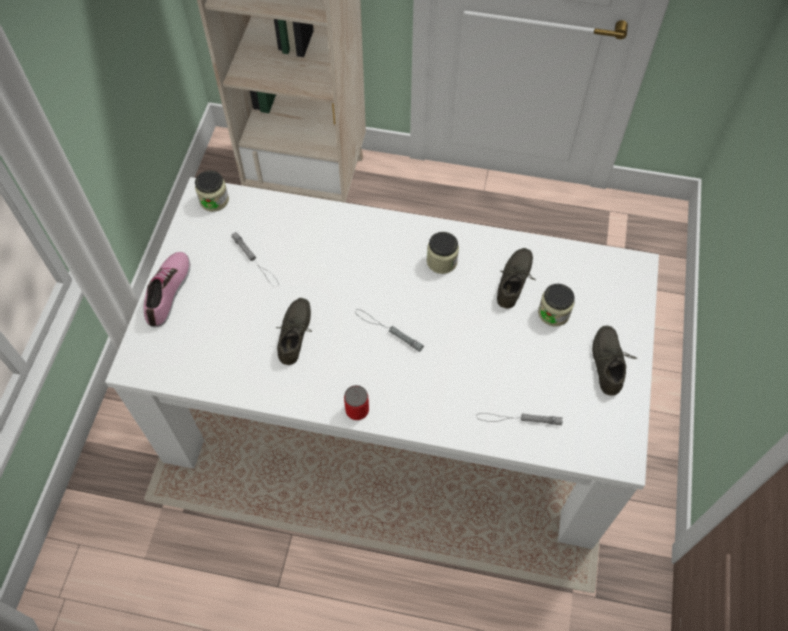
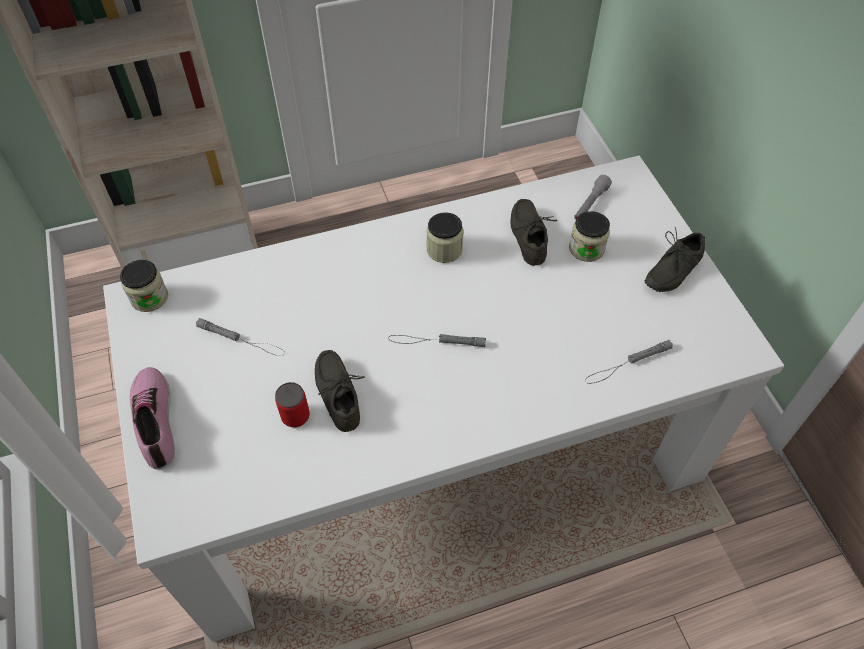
camera: 30 degrees left, 5 degrees down
can [344,385,369,420] -> can moved to [275,382,310,428]
grey shoe [592,325,637,396] -> grey shoe turned 105 degrees counterclockwise [645,227,705,292]
none -> grey flashlight [574,175,612,219]

